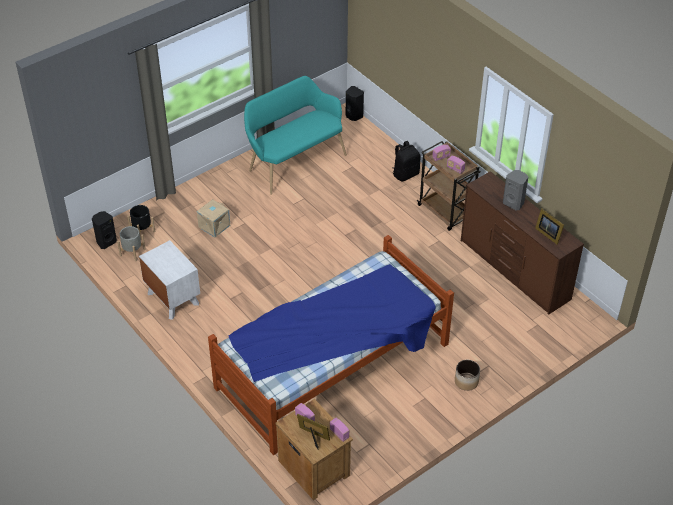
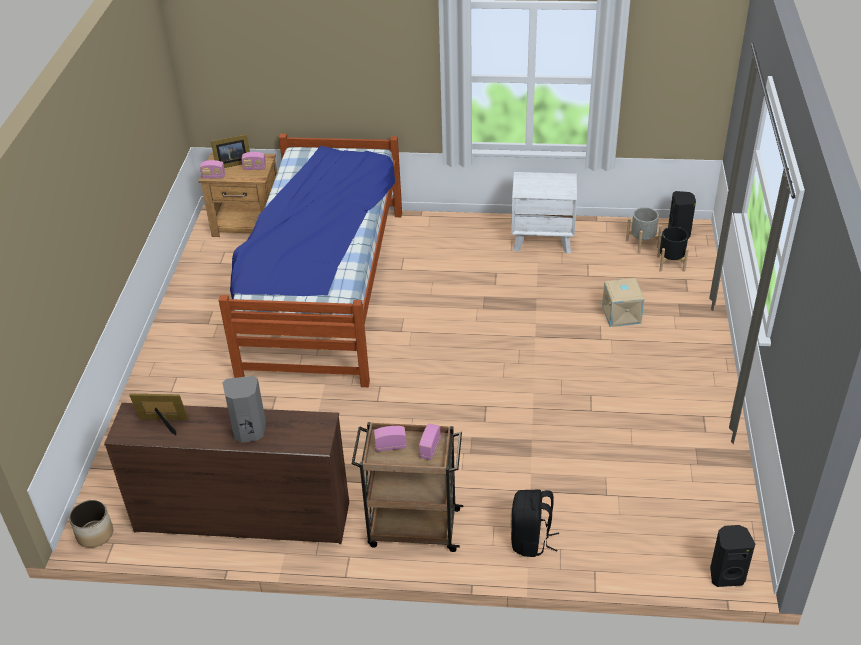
camera: 135 degrees right, 5 degrees down
turquoise bench [244,76,347,195] -> none
planter [455,360,480,391] -> planter moved to [69,500,113,548]

